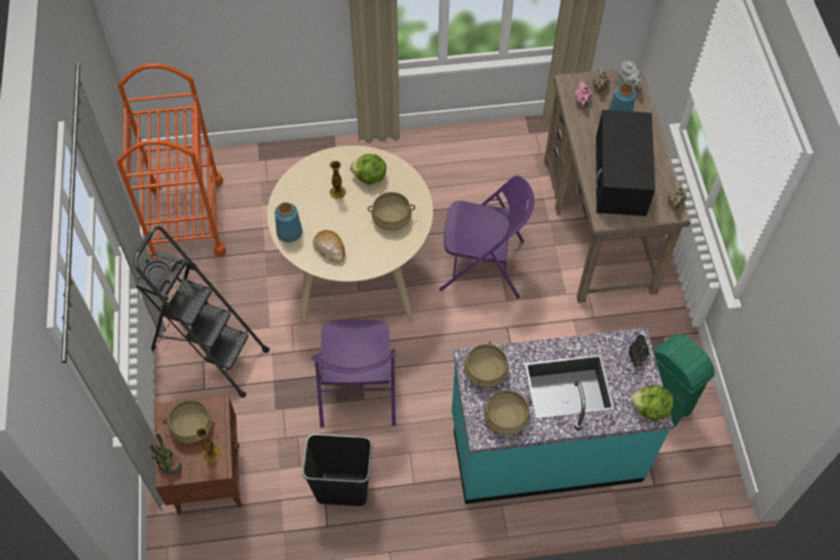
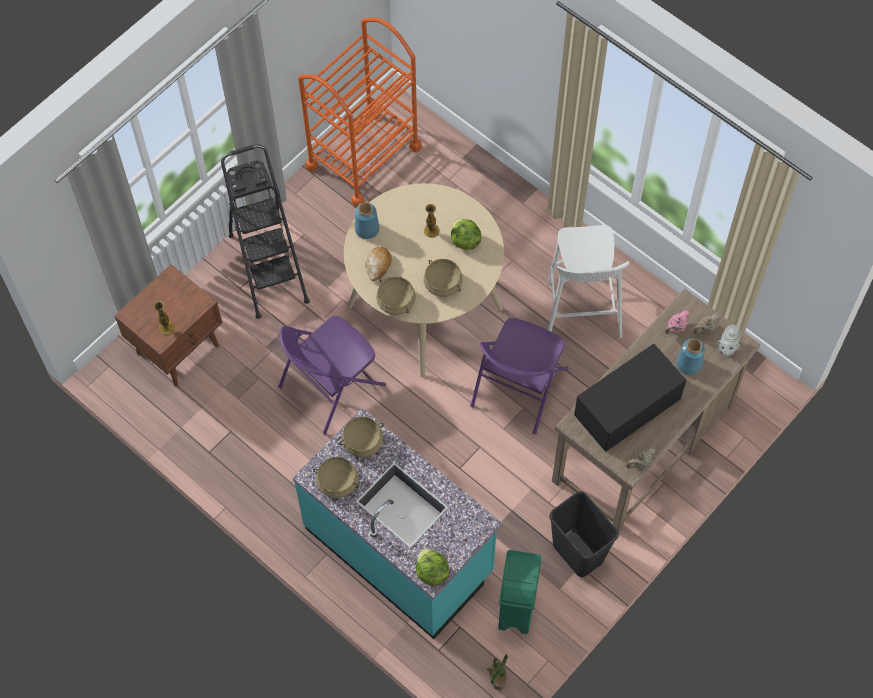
camera: 50 degrees right, 5 degrees up
potted plant [150,434,182,475] -> potted plant moved to [486,654,508,690]
beige cooking pot [163,400,215,444] -> beige cooking pot moved to [376,276,416,315]
black trash can [302,434,373,506] -> black trash can moved to [549,491,619,577]
purple chair [440,175,534,299] -> purple chair turned 60 degrees clockwise [470,318,569,435]
black teapot [628,334,649,367] -> none
none -> white stool [548,225,630,338]

